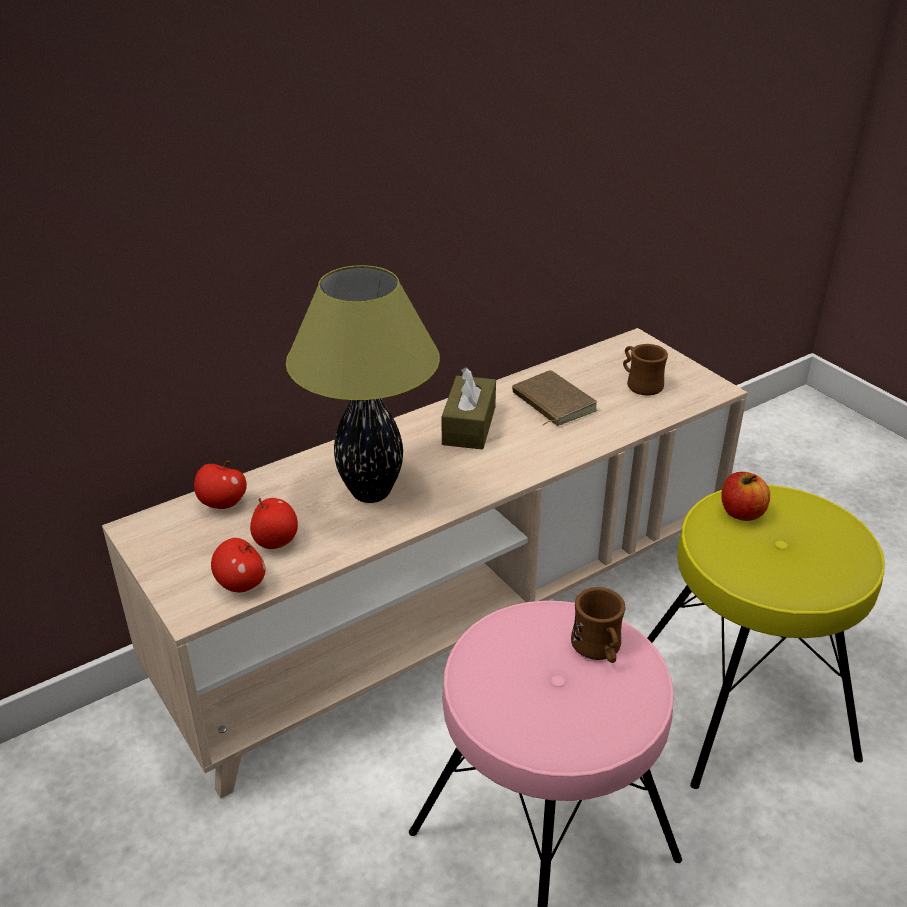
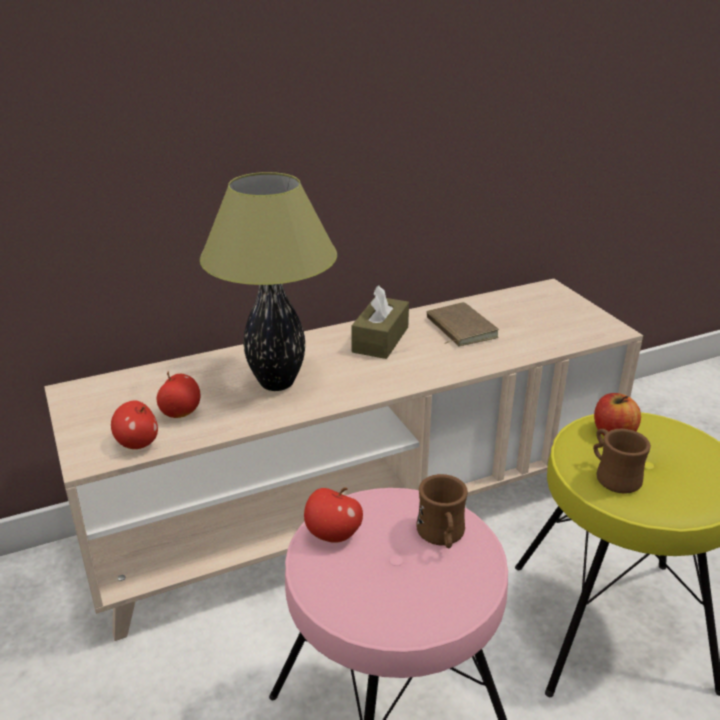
camera: 10 degrees right, 5 degrees down
apple [194,461,247,509] -> apple moved to [304,487,363,543]
brown mug [623,344,668,396] -> brown mug moved to [593,429,651,494]

